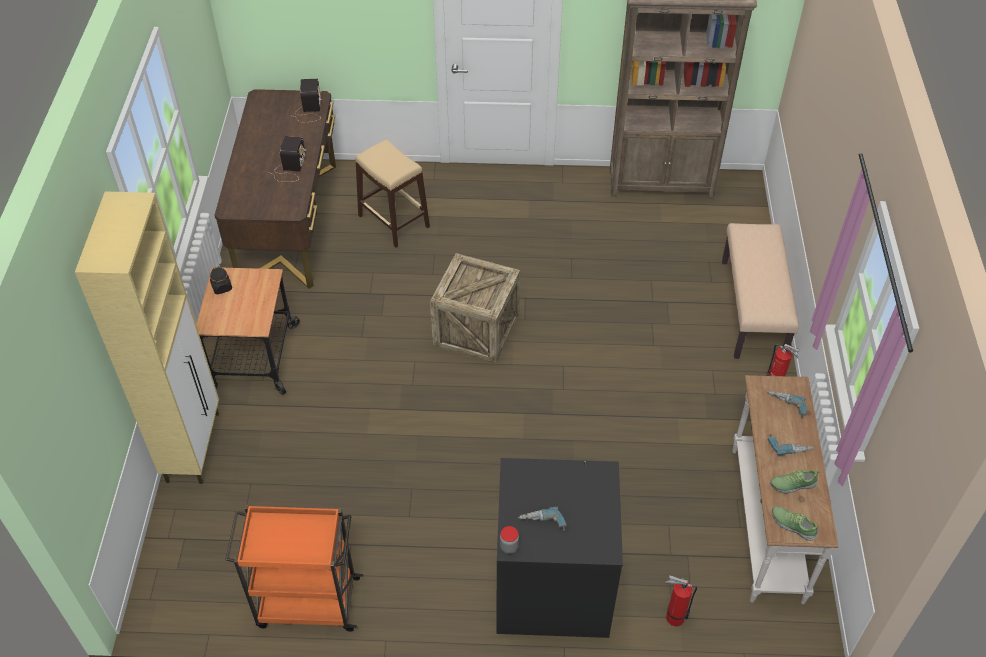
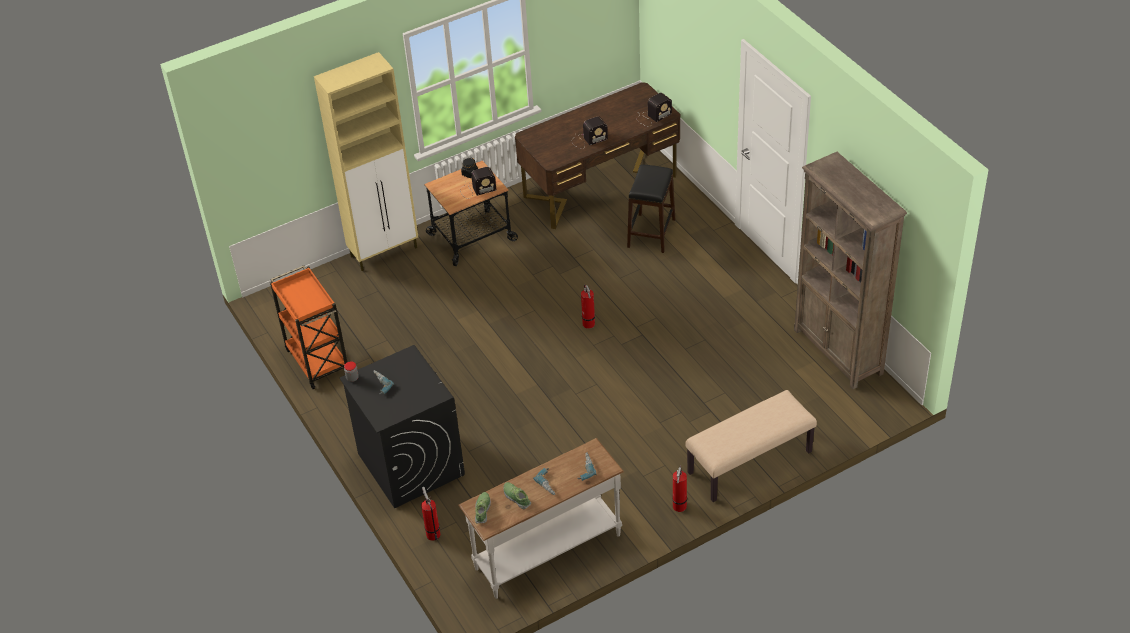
camera: 60 degrees right, 5 degrees down
beige stool [355,140,430,248] -> black stool [627,165,675,253]
crate [430,253,520,364] -> fire extinguisher [581,285,595,329]
none -> radio [460,167,496,199]

